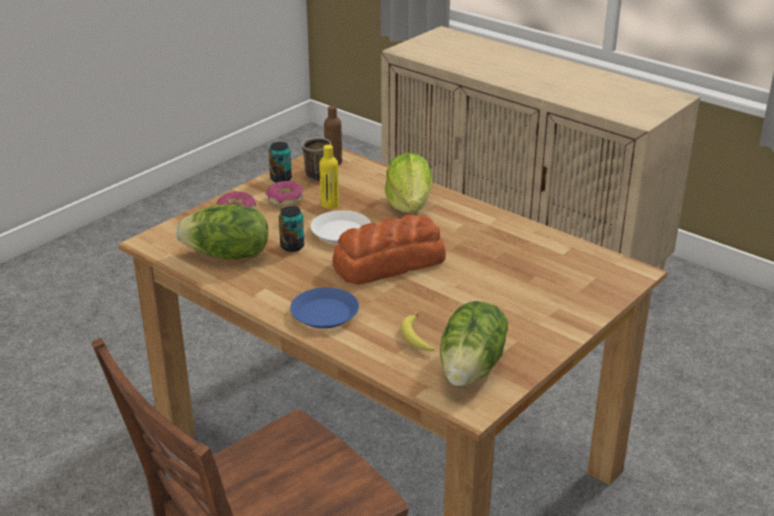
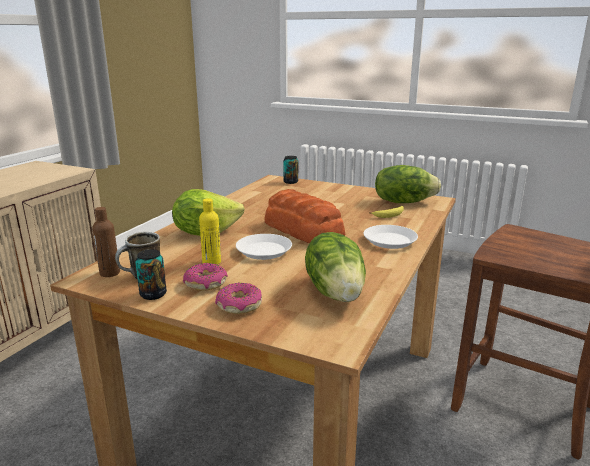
camera: 105 degrees left, 10 degrees down
can [279,206,304,252] -> can moved to [283,156,298,184]
blue plate [290,287,359,329] -> white plate [363,225,418,249]

